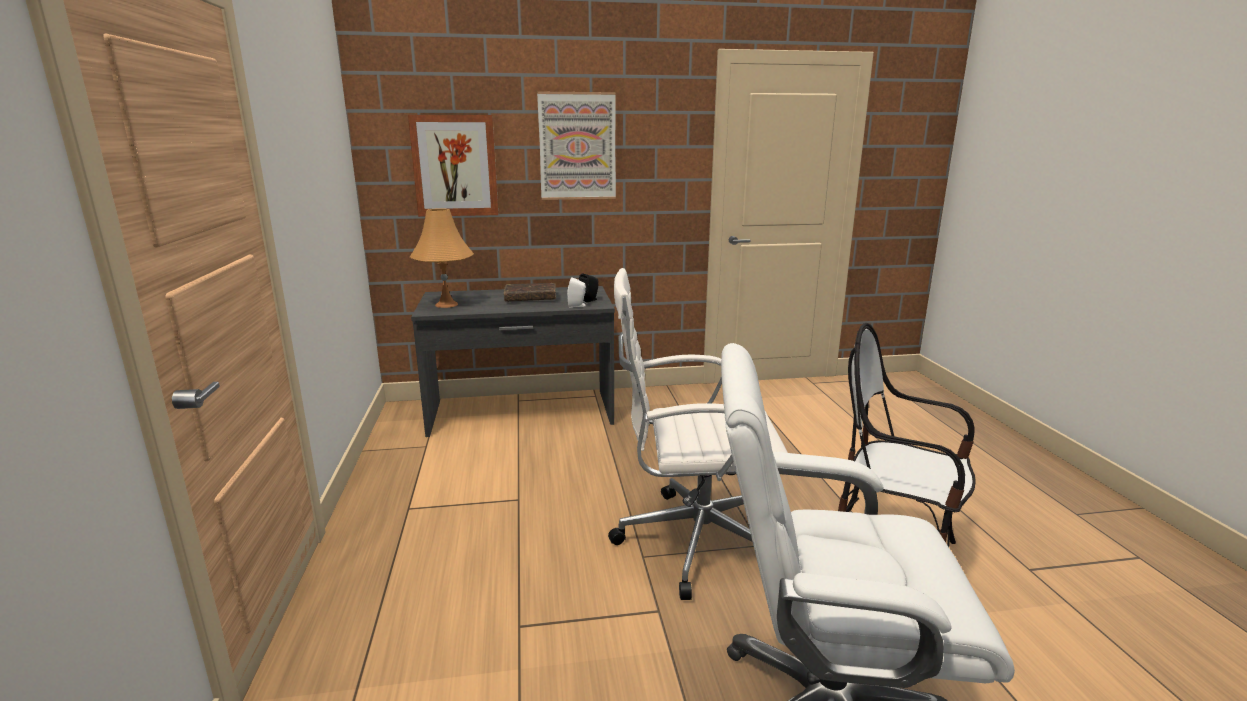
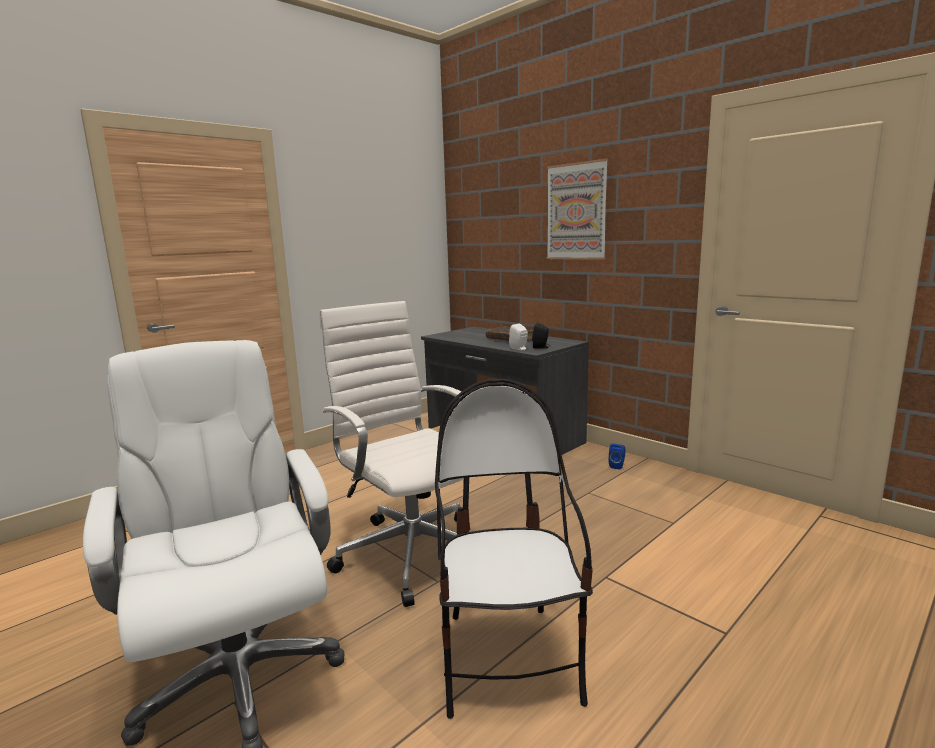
camera: 55 degrees right, 5 degrees down
picture [408,115,499,217] -> none
orange table lamp [410,208,474,308] -> none
none -> blue speaker [609,444,625,470]

